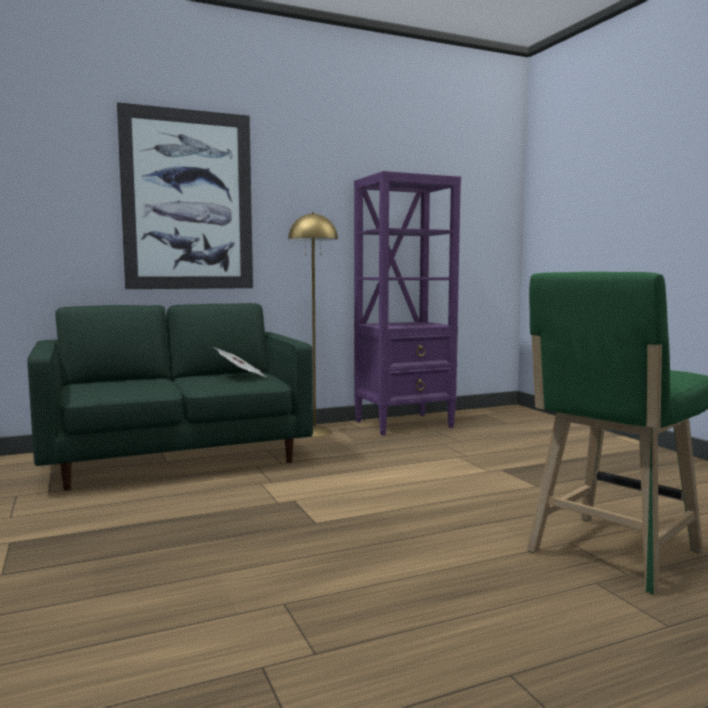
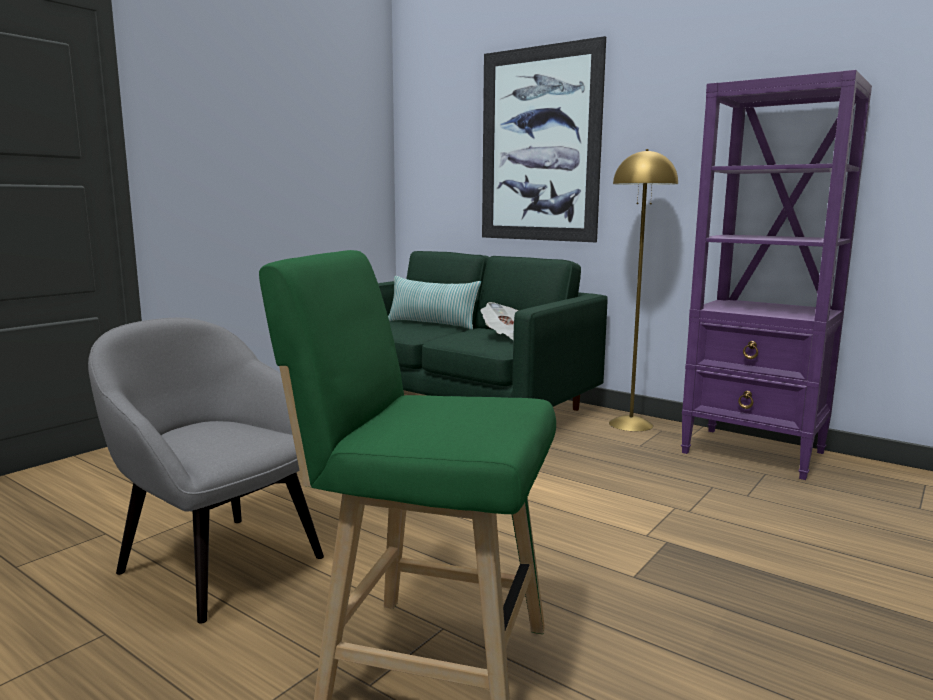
camera: 60 degrees right, 5 degrees up
none -> grey armchair [88,318,324,624]
none -> pillow [388,276,481,330]

